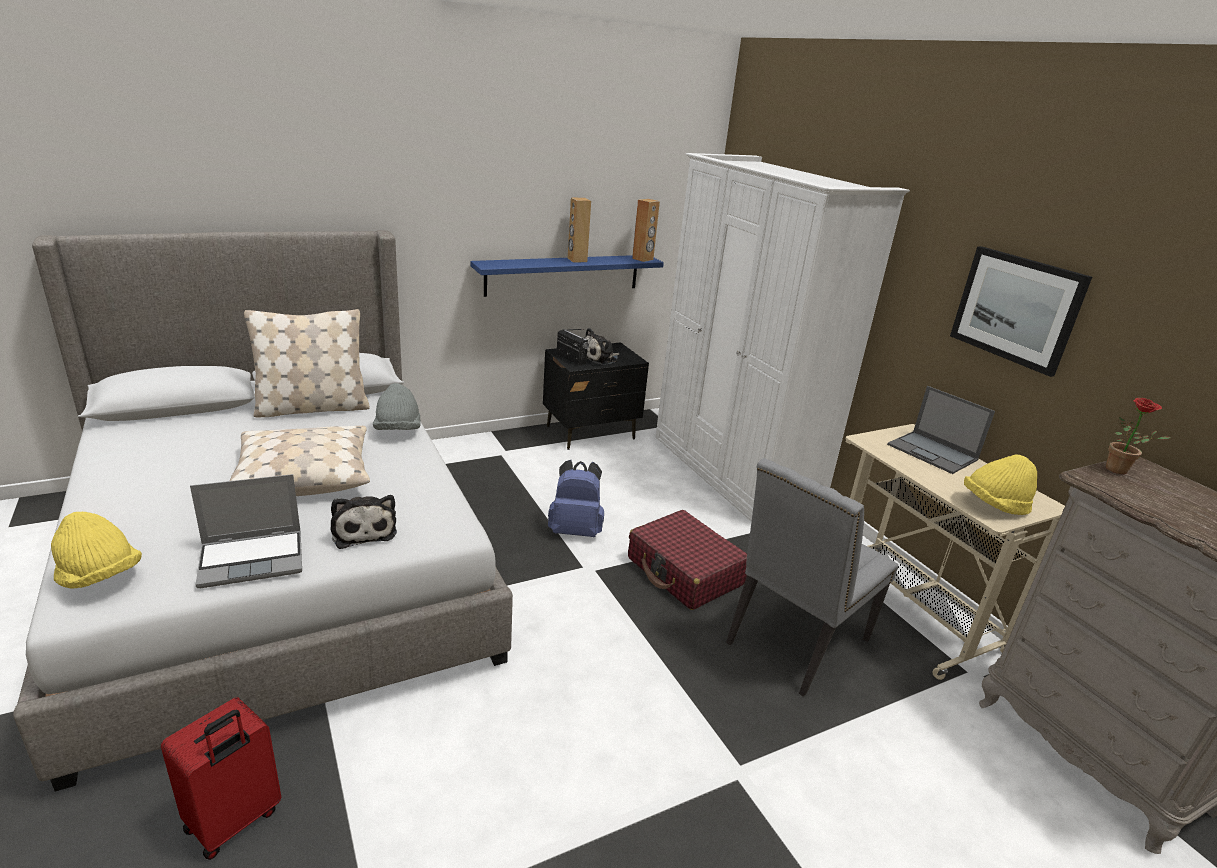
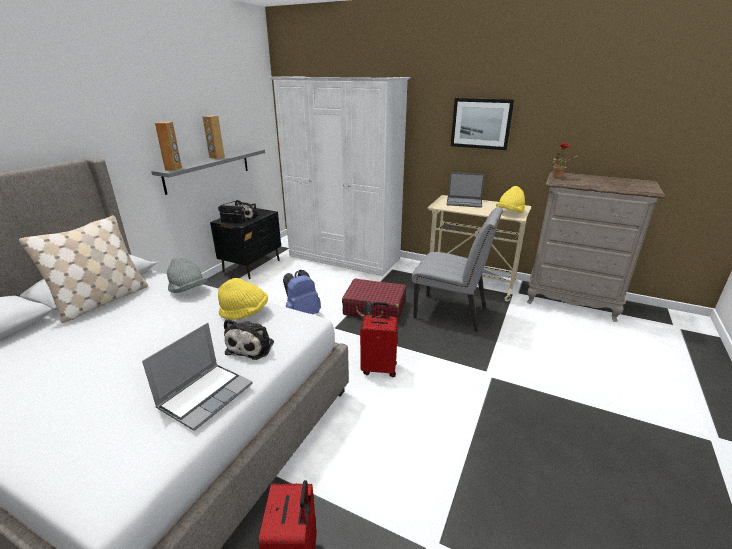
camera: 35 degrees left, 0 degrees up
yellow hat [51,511,142,589] -> yellow hat moved to [218,278,268,320]
beige pillow [230,426,370,496] -> none
plush toy [330,495,397,549] -> plush toy turned 75 degrees clockwise [224,319,274,360]
blue shelf [471,255,664,297] -> grey shelf [151,148,265,195]
brown speaker [632,199,660,262] -> brown speaker moved to [155,122,182,171]
grey chair [726,458,898,697] -> grey chair turned 75 degrees counterclockwise [412,207,503,332]
none -> red suitcase [360,302,398,377]

